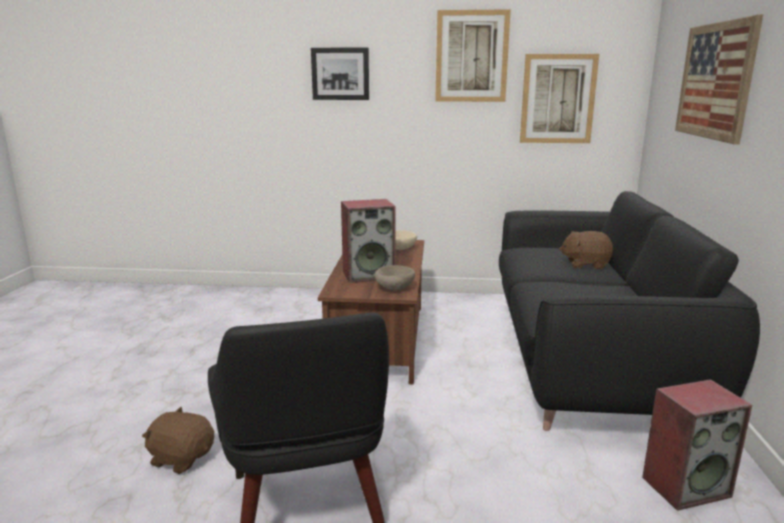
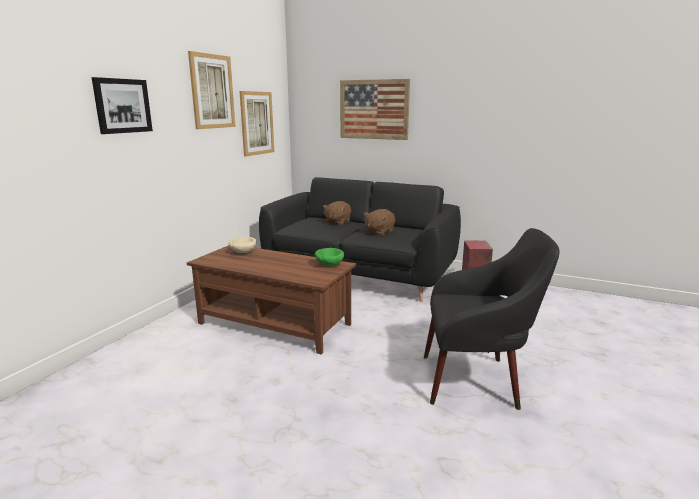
camera: 70 degrees left, 0 degrees up
brown plush toy [142,407,214,474] -> brown plush toy moved to [364,209,395,236]
speaker [341,199,396,283] -> none
beige bowl [374,265,415,291] -> green bowl [315,248,344,266]

